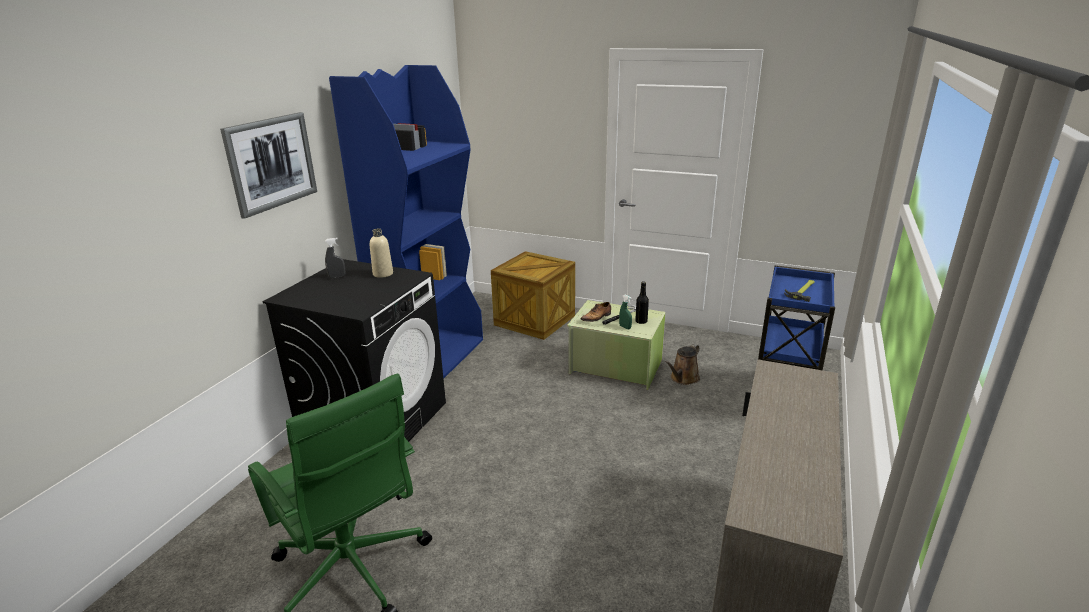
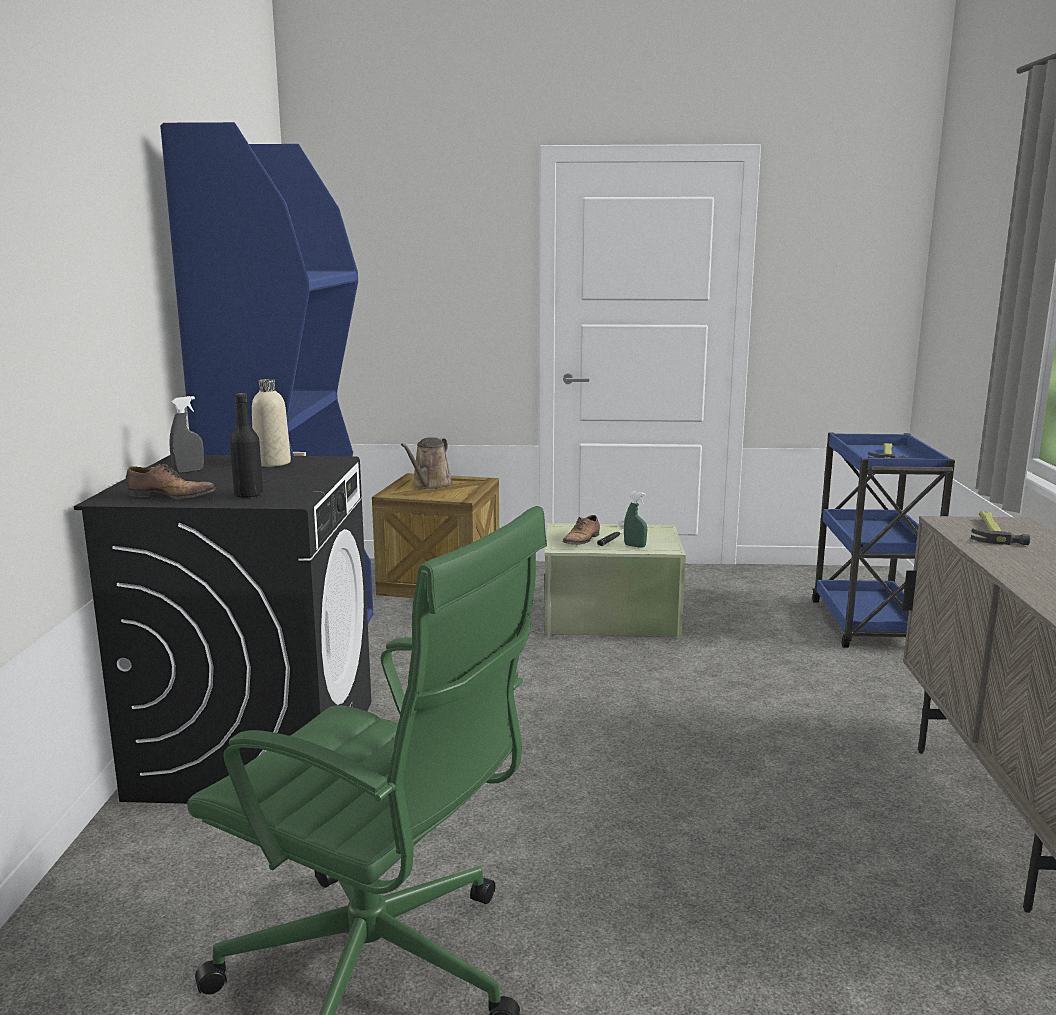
camera: 20 degrees left, 10 degrees down
picture [220,112,317,219] -> none
black bottle [635,281,649,324] -> black bottle moved to [230,393,263,498]
brown watering can [665,344,700,385] -> brown watering can moved to [401,437,453,489]
none -> shoe [126,464,216,499]
none -> hammer [971,511,1030,545]

